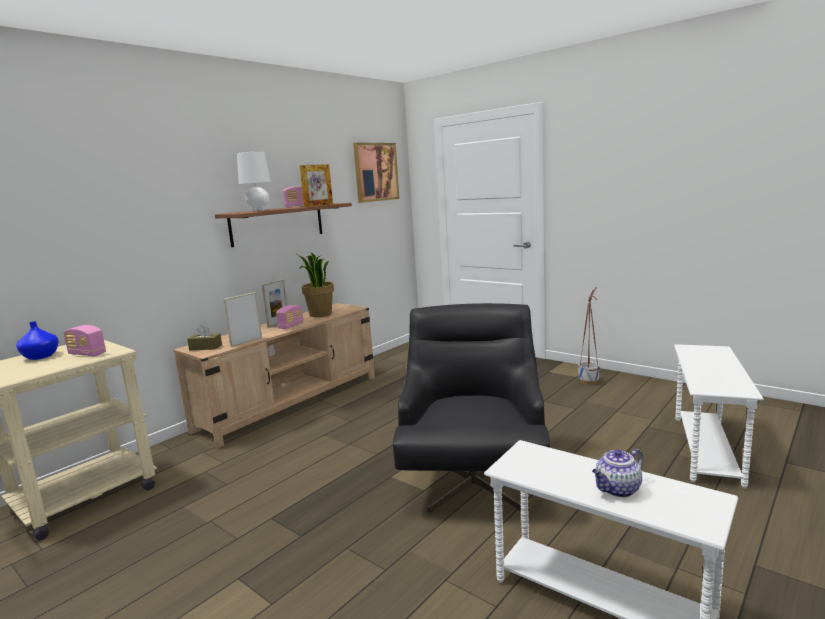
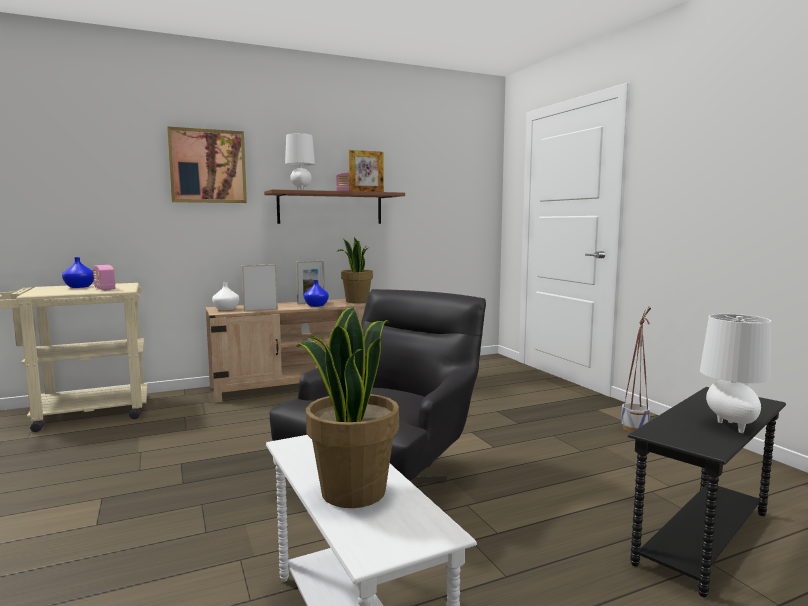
camera: 25 degrees right, 5 degrees down
brown tissue box [187,325,222,350] -> white vase [212,282,239,310]
radio [276,305,303,329] -> blue vase [304,280,329,307]
picture [353,142,399,203] -> picture moved to [167,126,247,203]
teapot [592,449,644,497] -> potted plant [296,306,399,508]
white side table [674,344,764,488] -> black side table [627,387,786,597]
none -> white table lamp [700,314,771,433]

